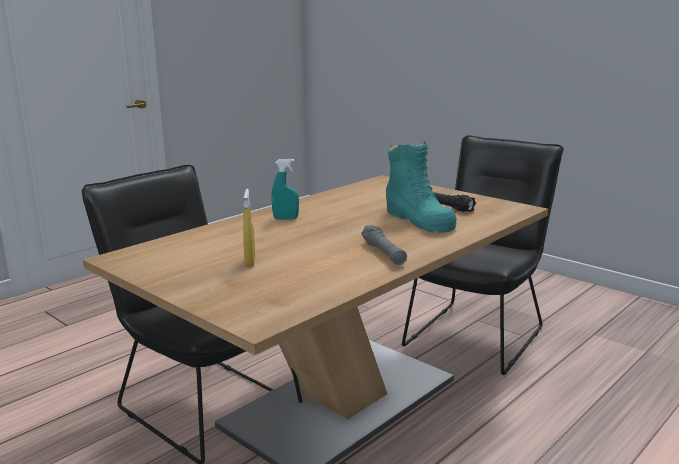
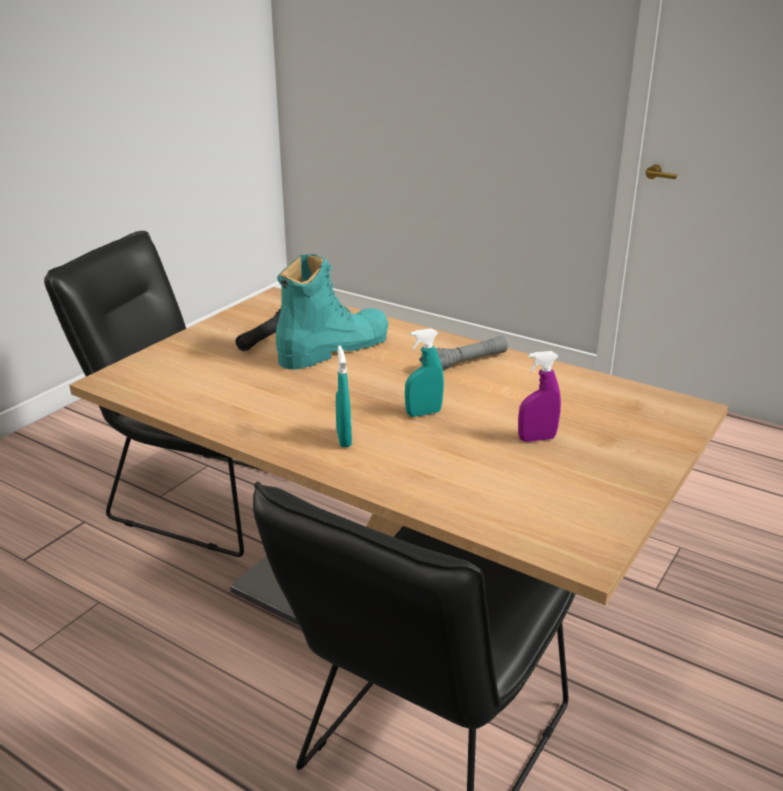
camera: 100 degrees left, 10 degrees up
yellow spray bottle [243,189,255,267] -> purple spray bottle [518,351,561,442]
none -> turquoise spray bottle [405,329,444,417]

